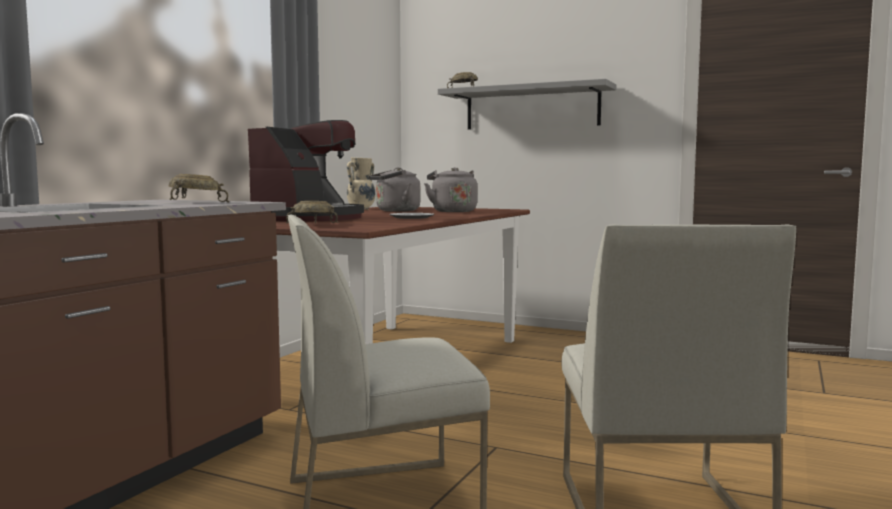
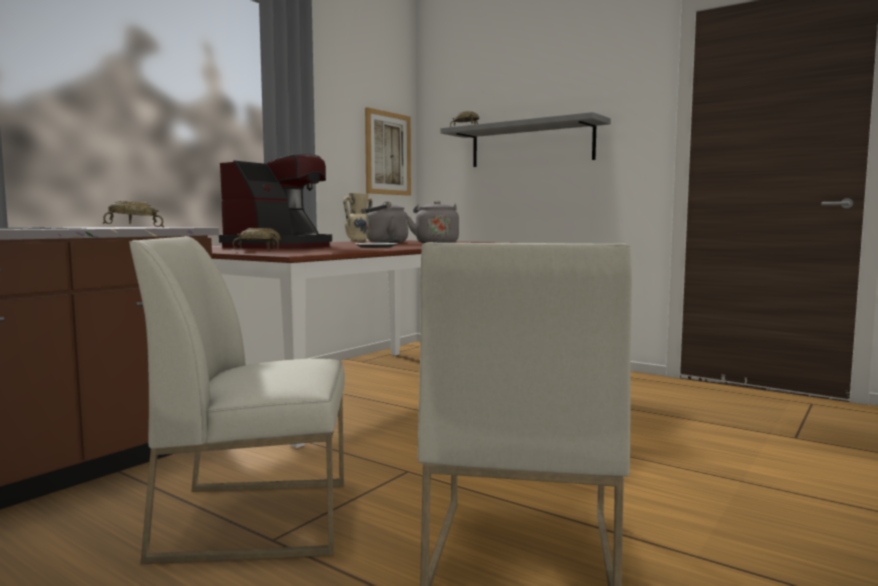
camera: 10 degrees right, 0 degrees up
none -> picture [365,107,411,196]

